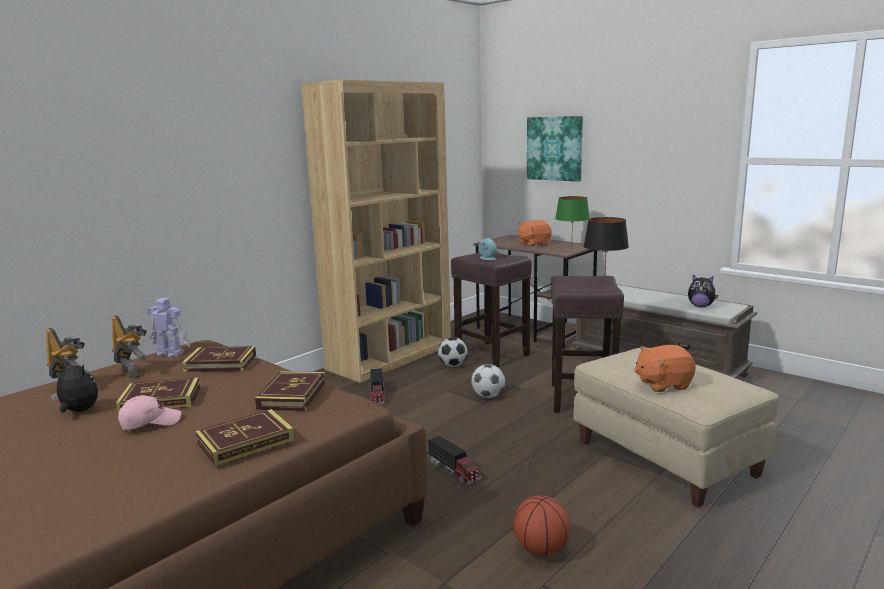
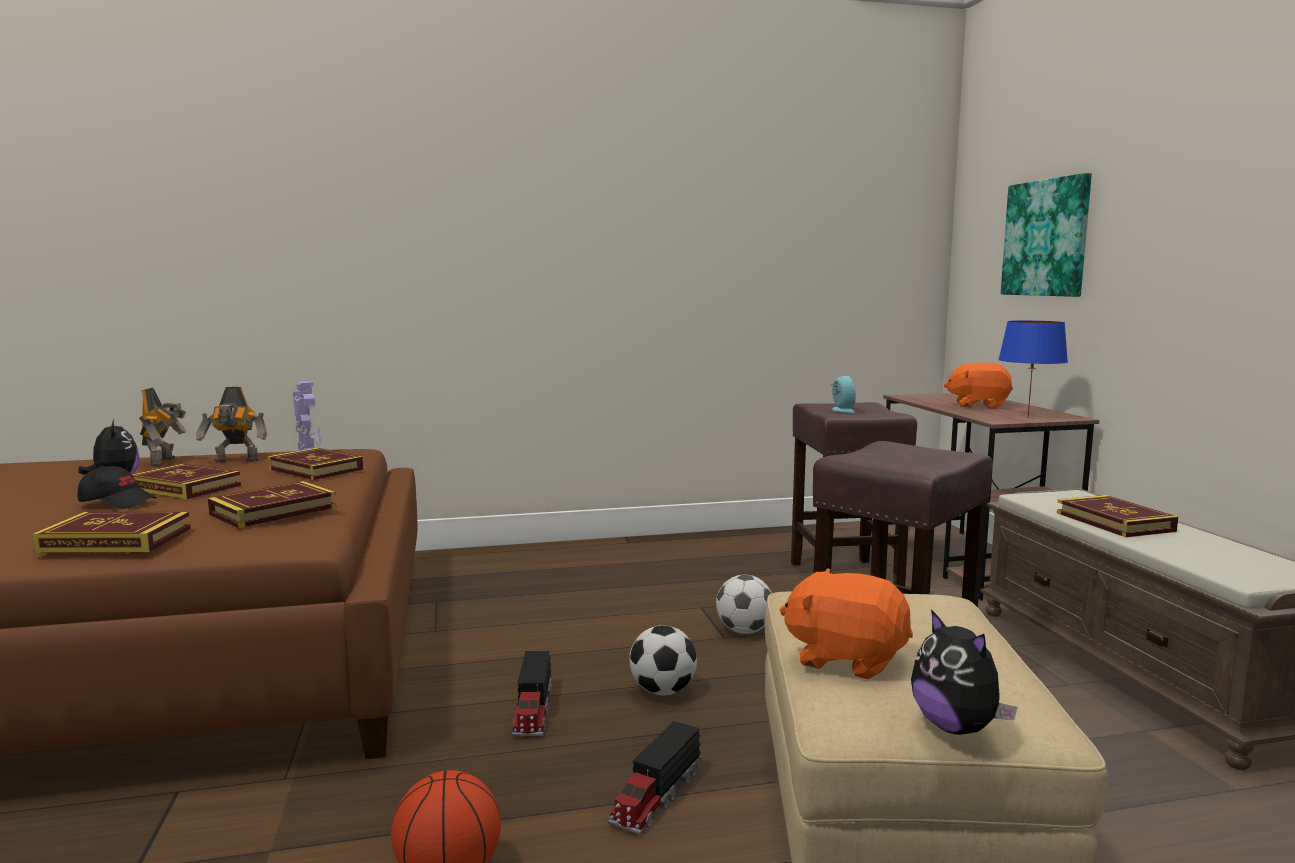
camera: 35 degrees right, 5 degrees down
toy robot [111,315,147,378] -> toy robot turned 90 degrees clockwise [196,387,267,463]
pink cap [118,395,181,430] -> black cap [77,466,156,509]
brown bookcase [301,80,451,383] -> none
toy truck [370,368,385,404] -> toy truck moved to [608,721,701,835]
football [438,337,468,367] -> football moved to [629,625,697,695]
green table lamp [555,196,590,249] -> blue table lamp [998,320,1068,418]
black table lamp [584,217,629,285] -> none
plush toy [688,275,718,307] -> plush toy moved to [911,609,1017,735]
none -> book [1057,495,1178,537]

